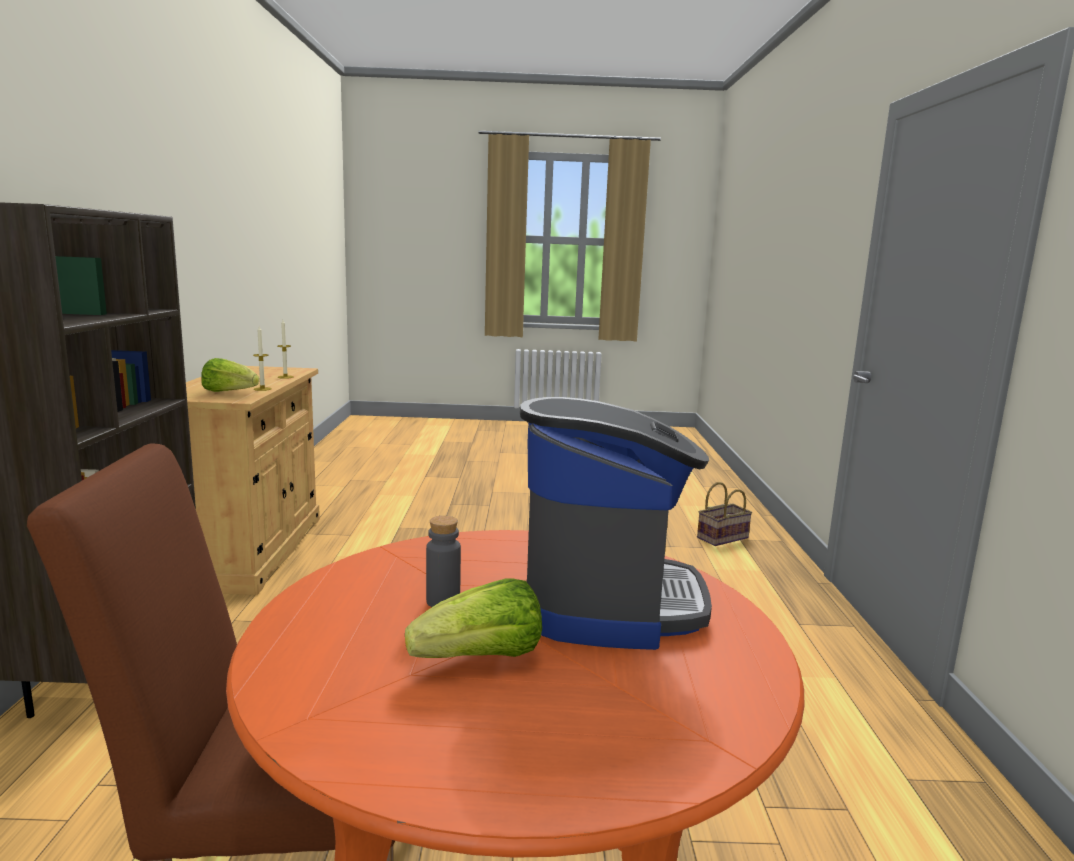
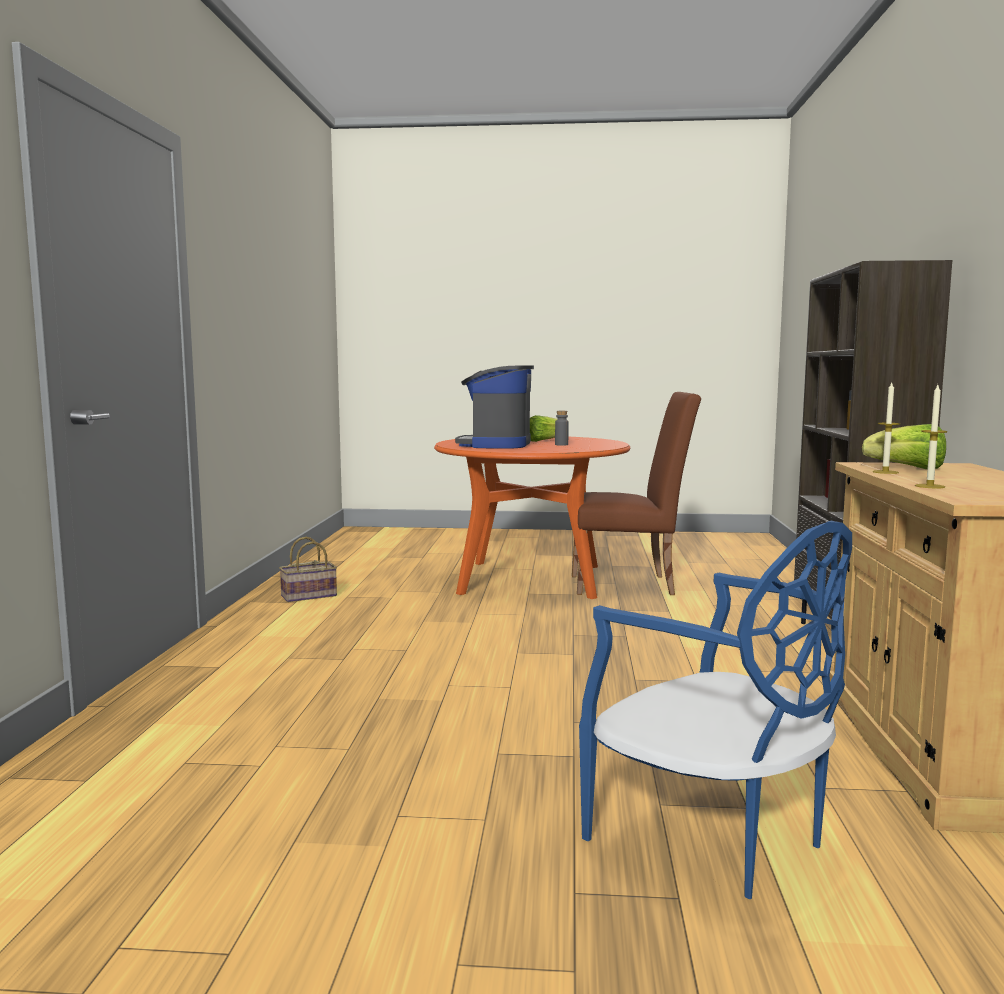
camera: 175 degrees left, 5 degrees down
basket [697,482,752,546] -> basket moved to [279,537,337,602]
none -> blue chair [579,521,852,899]

